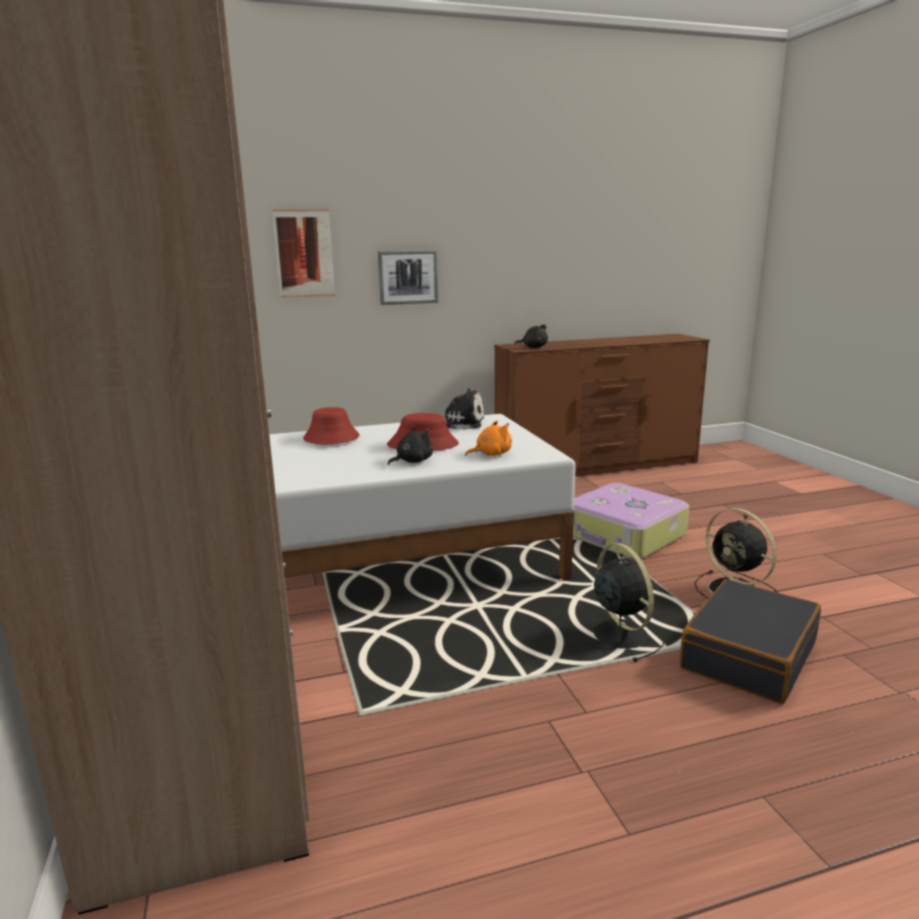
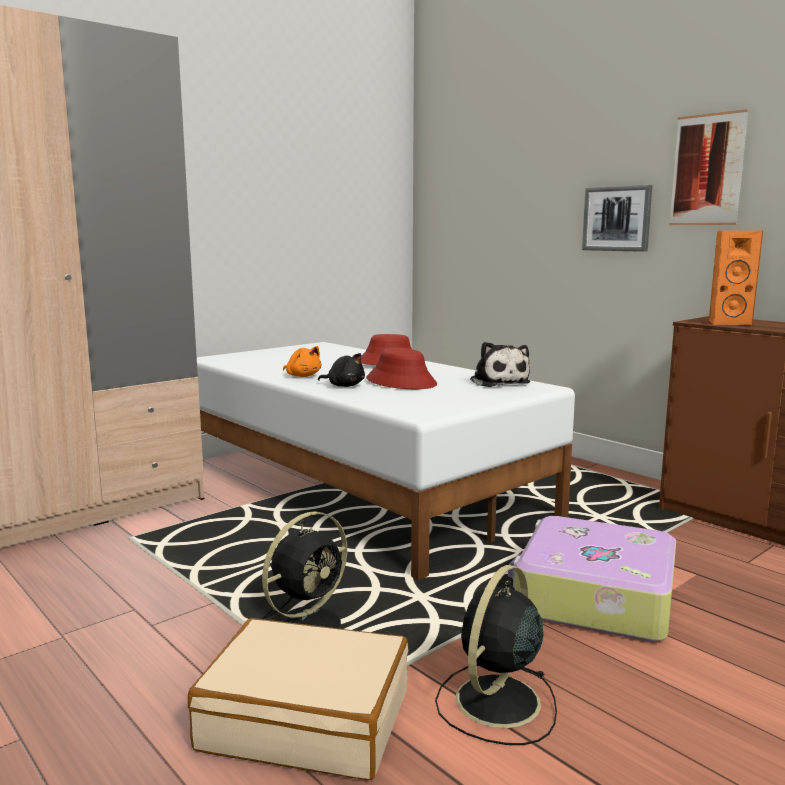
camera: 65 degrees right, 5 degrees down
picture [272,209,335,298] -> picture moved to [669,109,749,225]
orange plush toy [465,420,512,456] -> orange plush toy moved to [283,346,321,377]
black plush toy [514,324,548,348] -> orange speaker [709,230,763,325]
black suitcase [680,579,821,704] -> beige suitcase [188,618,409,780]

